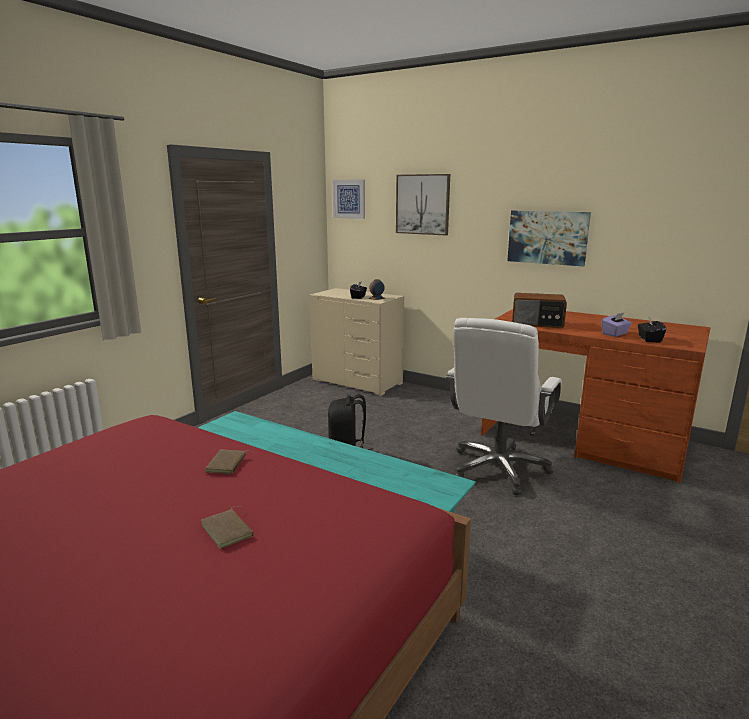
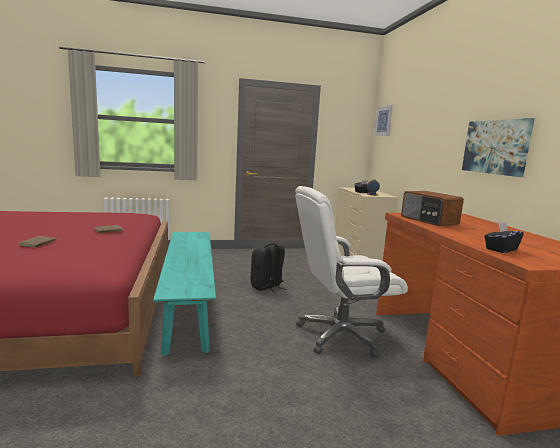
camera: 45 degrees right, 5 degrees down
picture [396,174,450,235] -> none
purple tissue box [601,312,632,337] -> none

